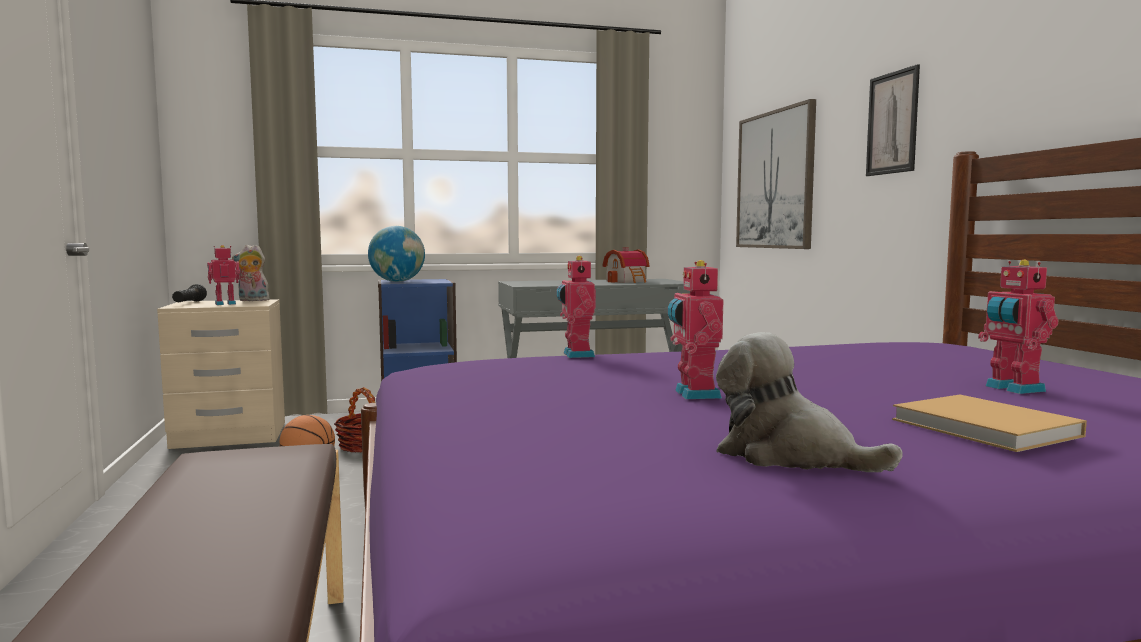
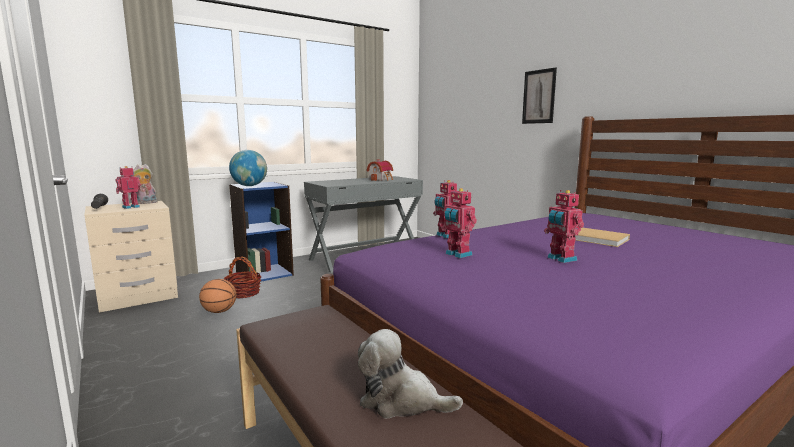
camera: 20 degrees left, 5 degrees up
plush toy [716,332,903,472] -> plush toy moved to [358,329,463,418]
picture [736,99,816,249] -> none
beige book [892,395,1087,452] -> beige book moved to [575,228,630,247]
toy robot [978,259,1059,394] -> toy robot moved to [441,188,477,258]

